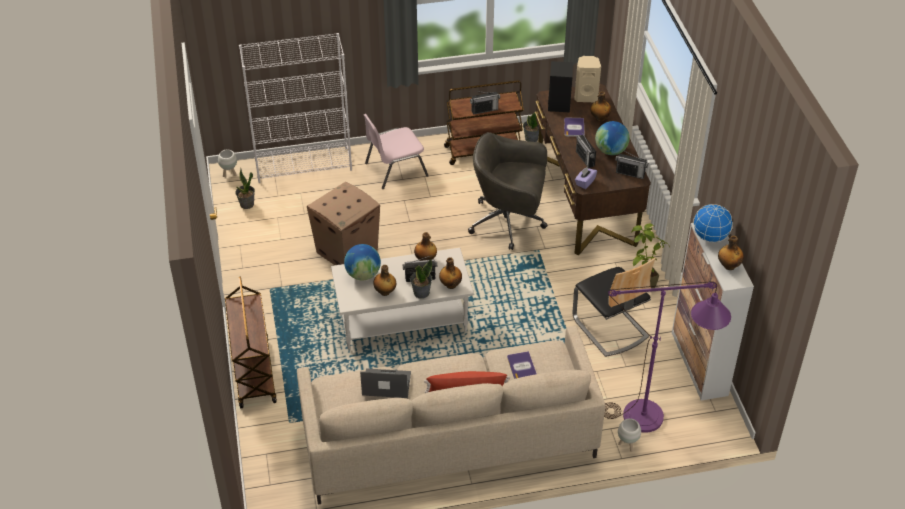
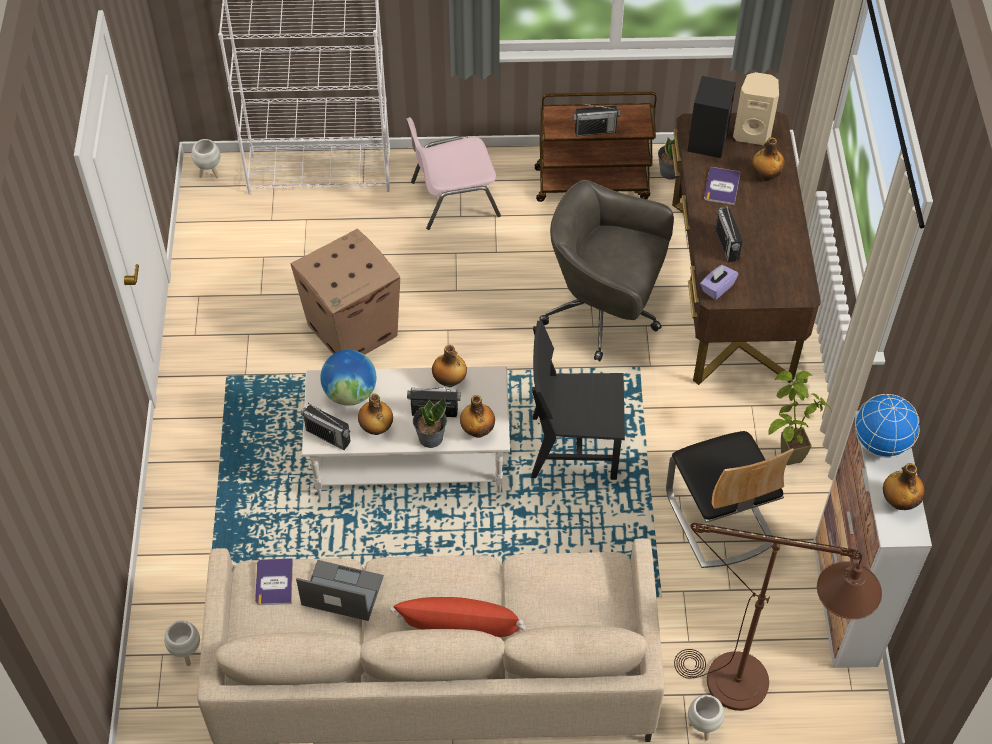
camera: 10 degrees right, 10 degrees up
brown cart [225,276,277,408] -> none
potted plant [235,168,255,209] -> none
book [507,351,537,379] -> book moved to [255,558,293,605]
globe [595,121,630,155] -> none
purple floor lamp [604,281,731,433] -> brown floor lamp [674,523,882,711]
radio [615,150,648,179] -> radio moved to [301,403,350,450]
none -> white planter [164,620,200,666]
none -> black chair [531,321,625,480]

